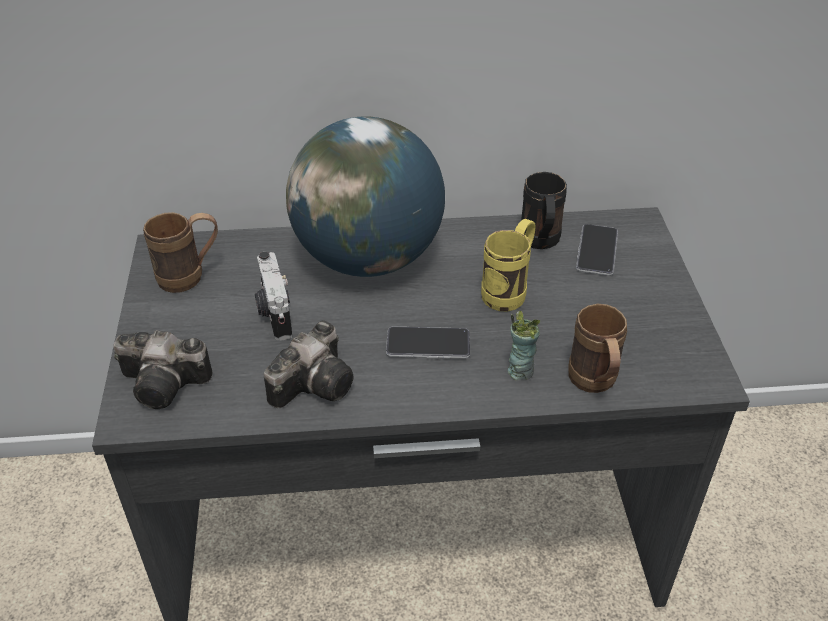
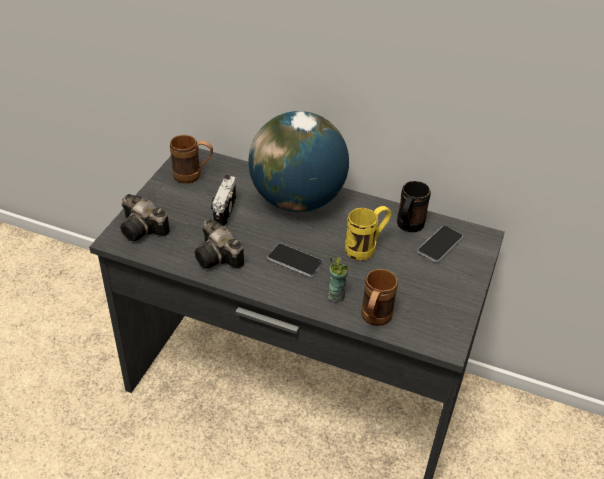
camera: 25 degrees right, 0 degrees up
camera [264,321,354,408] -> camera turned 75 degrees clockwise [194,219,244,269]

